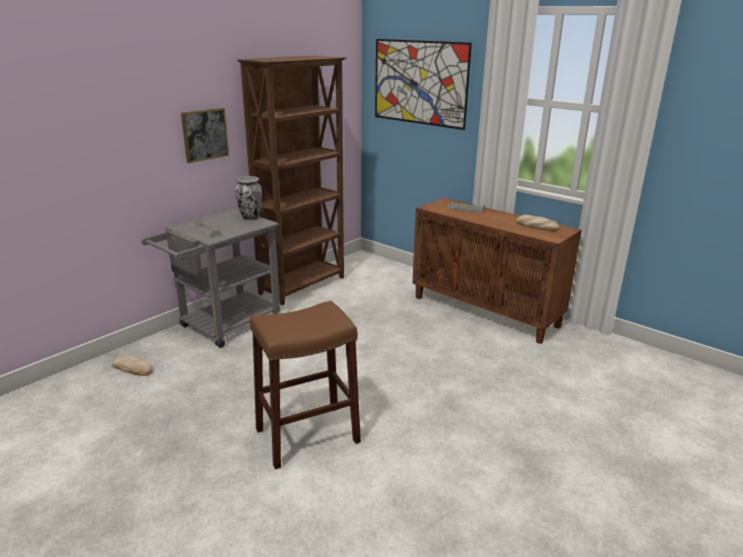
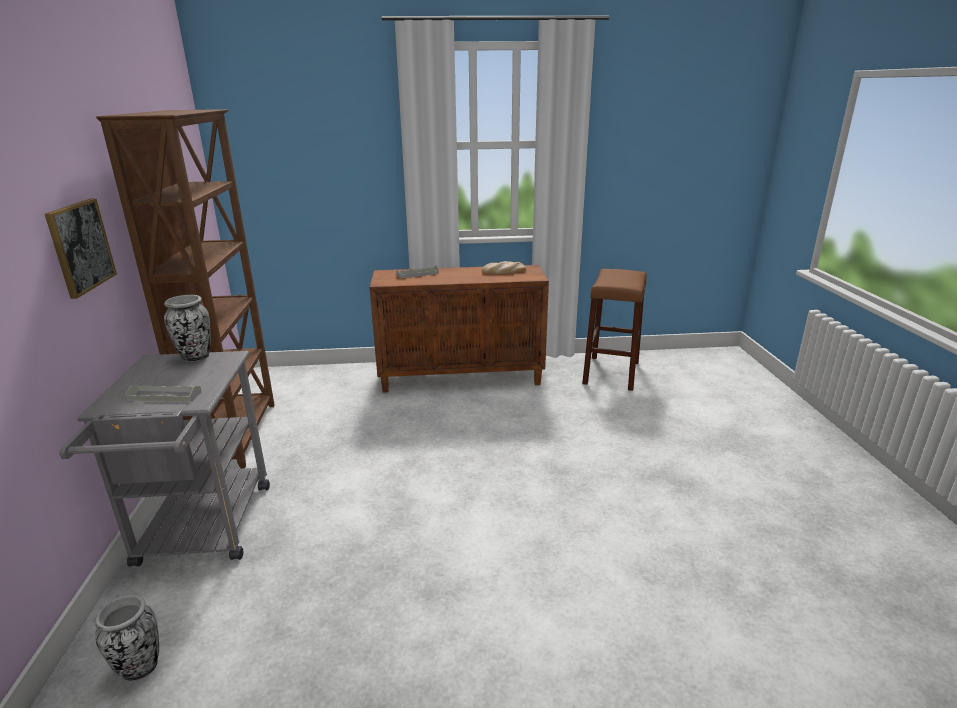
camera: 45 degrees left, 0 degrees up
bread [112,356,153,376] -> vase [95,594,159,681]
brown stool [250,301,361,469] -> brown stool moved to [582,269,647,391]
picture [375,39,472,130] -> none

